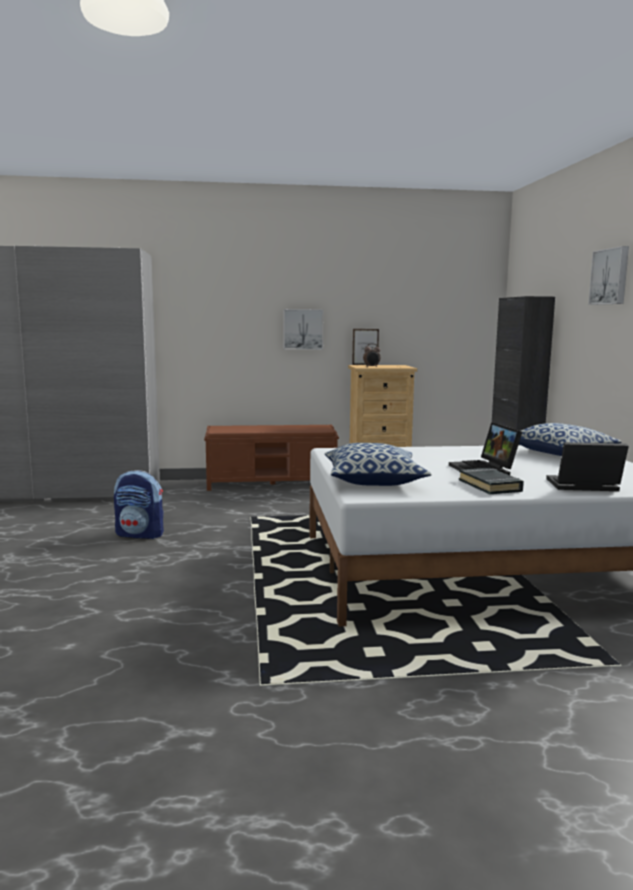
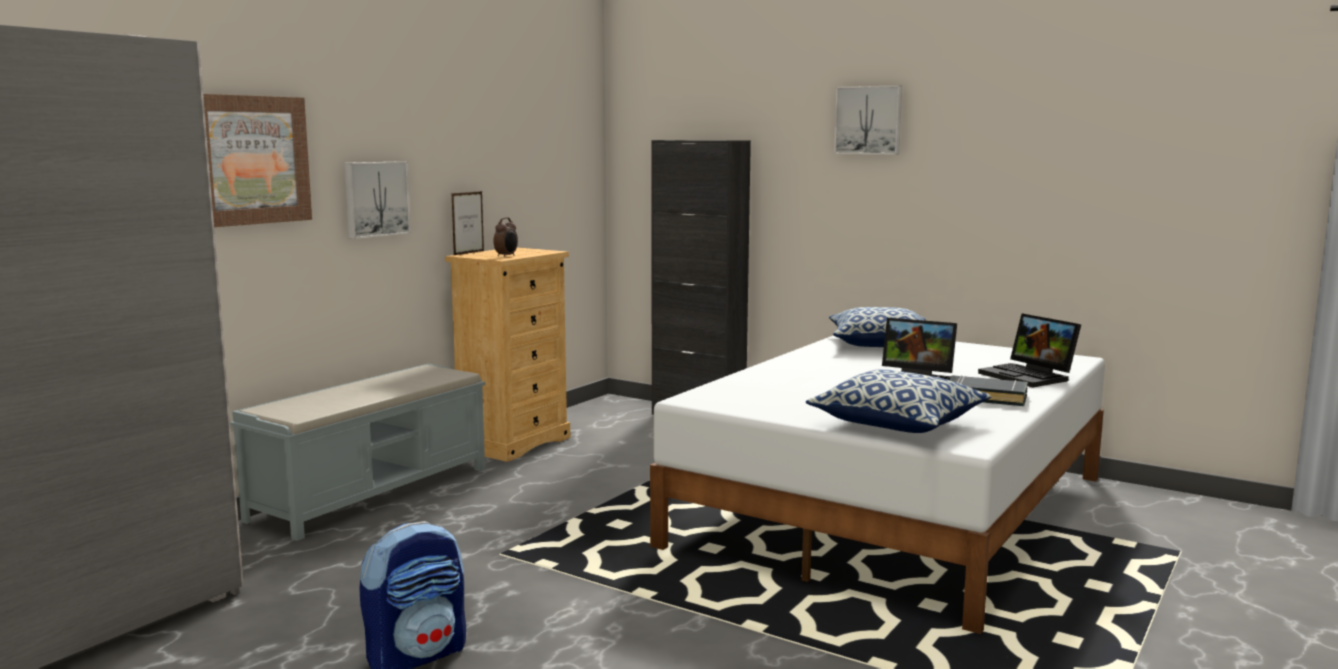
camera: 50 degrees left, 0 degrees up
brown bench [204,425,339,491] -> grey bench [230,364,485,541]
laptop [546,442,629,491] -> laptop turned 75 degrees counterclockwise [978,313,1081,388]
none -> picture [203,94,312,227]

